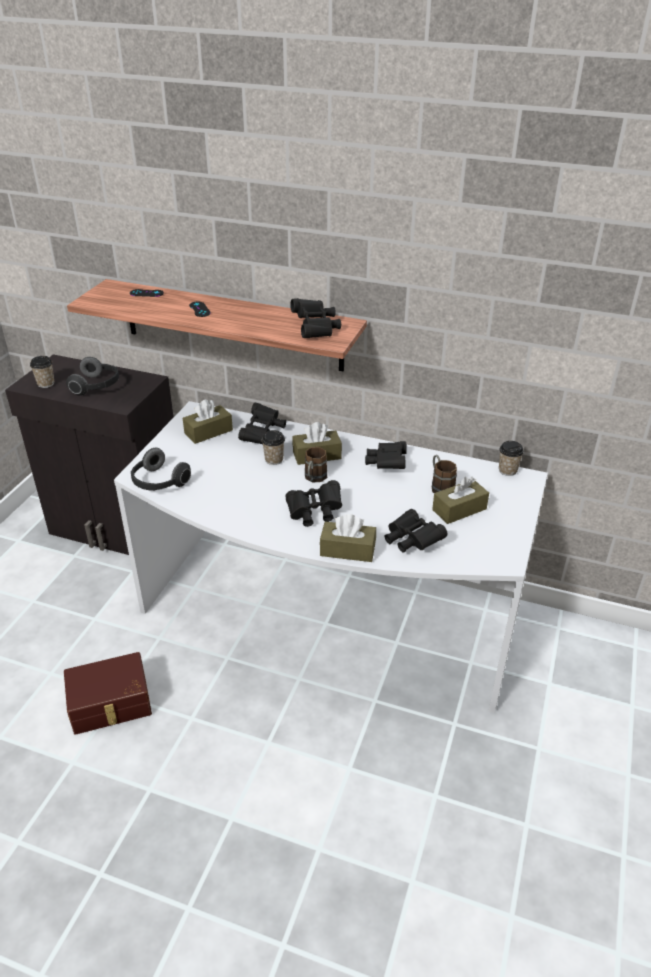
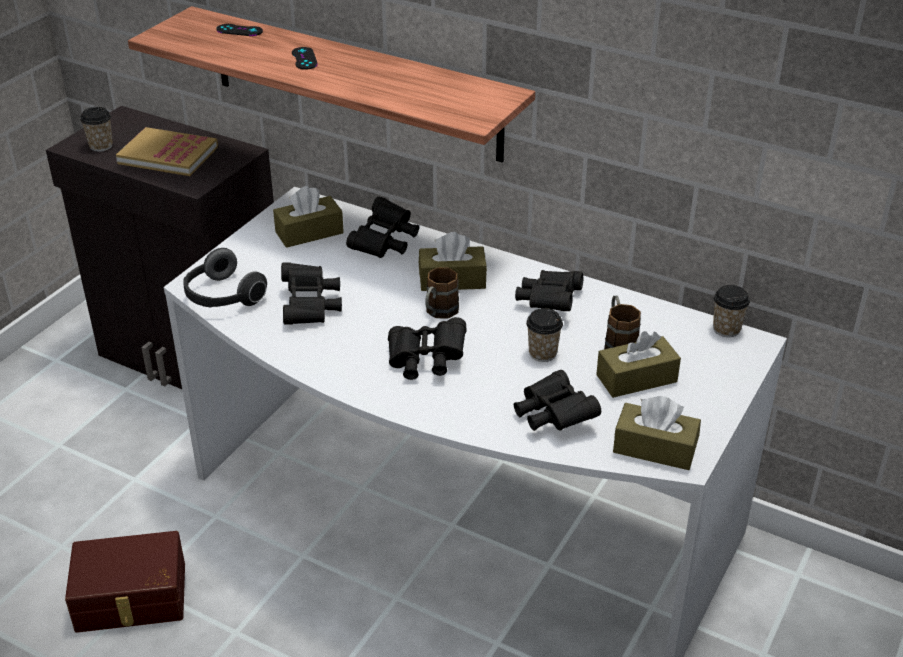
camera: 10 degrees right, 0 degrees up
headphones [66,357,119,396] -> book [116,127,218,176]
cup [262,430,285,465] -> cup moved to [526,308,563,362]
black binoculars [290,298,341,338] -> black binoculars moved to [281,262,342,325]
brown tissue box [320,514,376,562] -> brown tissue box moved to [613,396,701,470]

